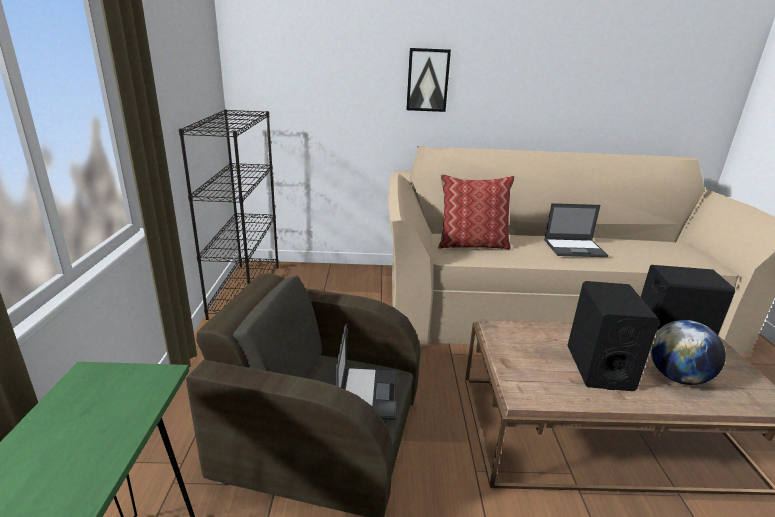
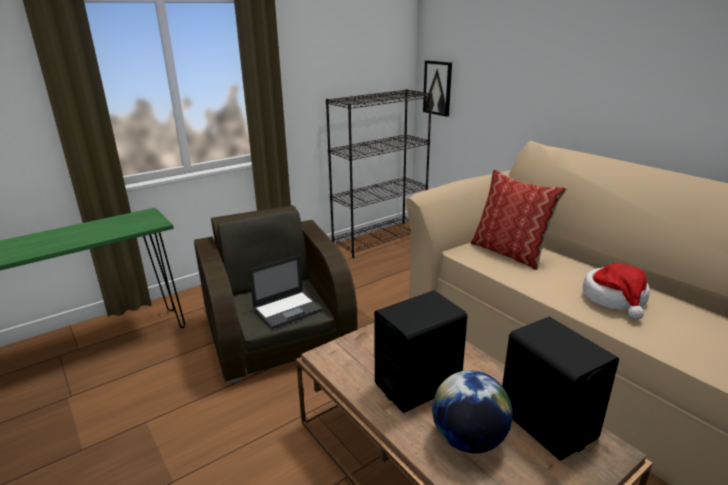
camera: 55 degrees right, 0 degrees up
picture [406,48,451,112] -> picture moved to [423,60,452,117]
laptop [544,203,608,257] -> hat [583,263,650,320]

